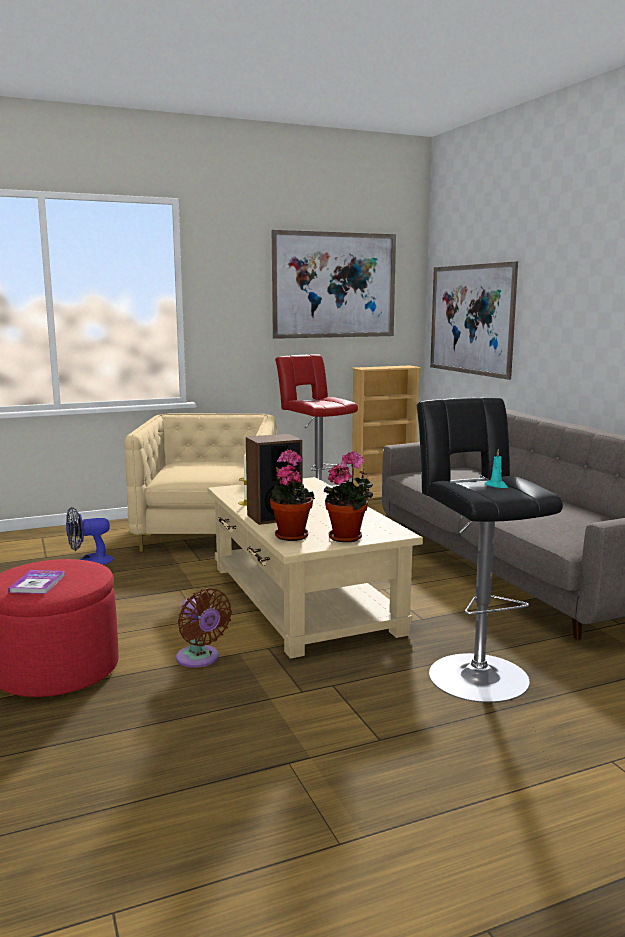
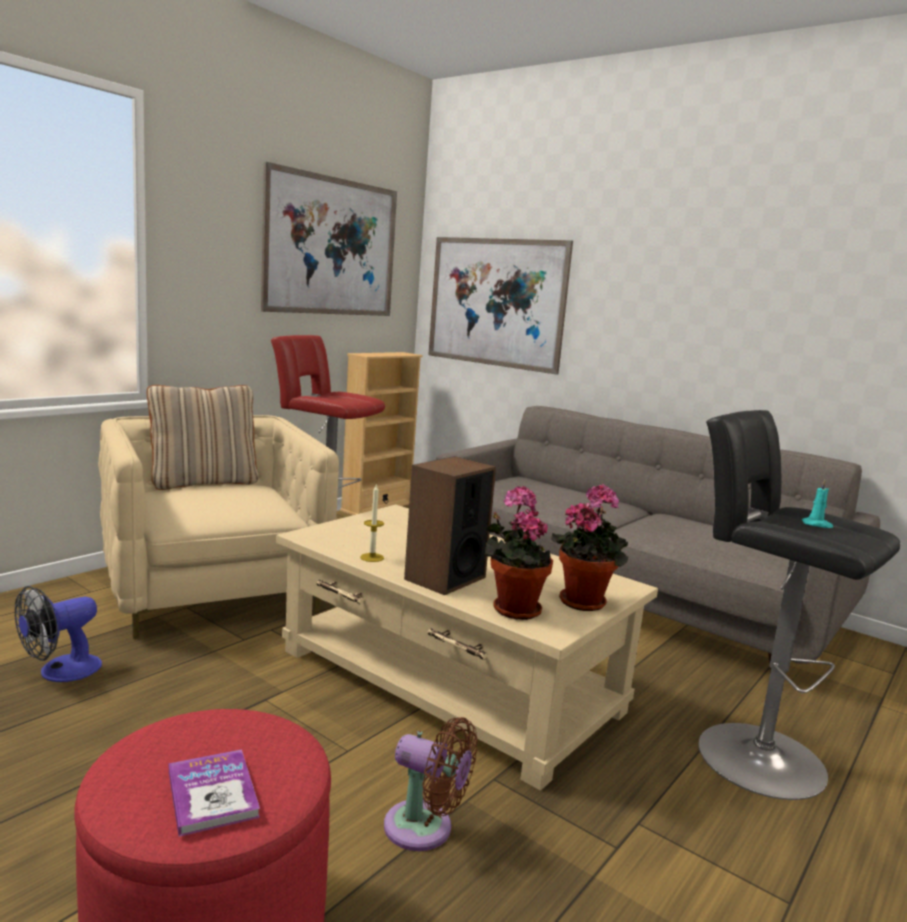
camera: 30 degrees left, 0 degrees up
none -> beige pillow [147,385,258,490]

